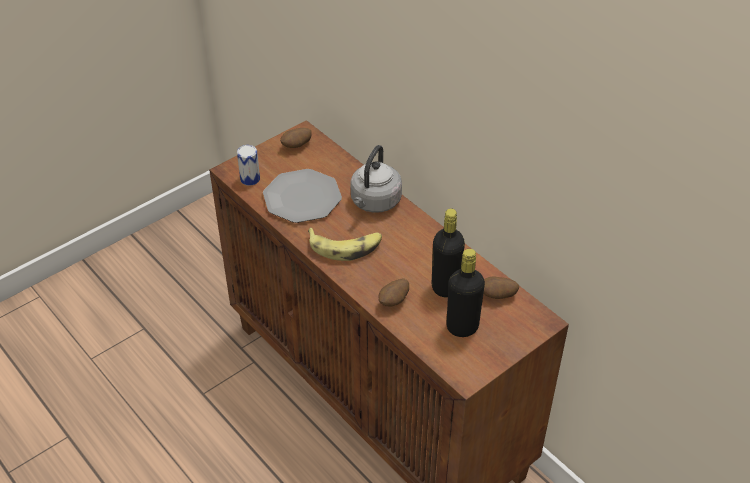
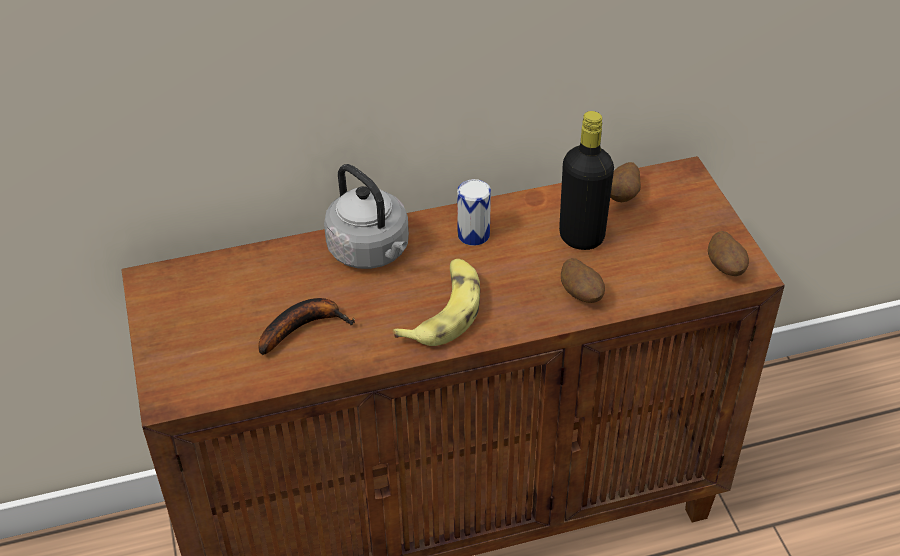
camera: 65 degrees left, 0 degrees up
can [237,145,260,186] -> can moved to [457,179,491,246]
plate [263,169,342,223] -> banana [258,298,355,355]
potato [280,128,312,148] -> potato moved to [708,231,749,276]
black bottle [446,249,485,337] -> none

